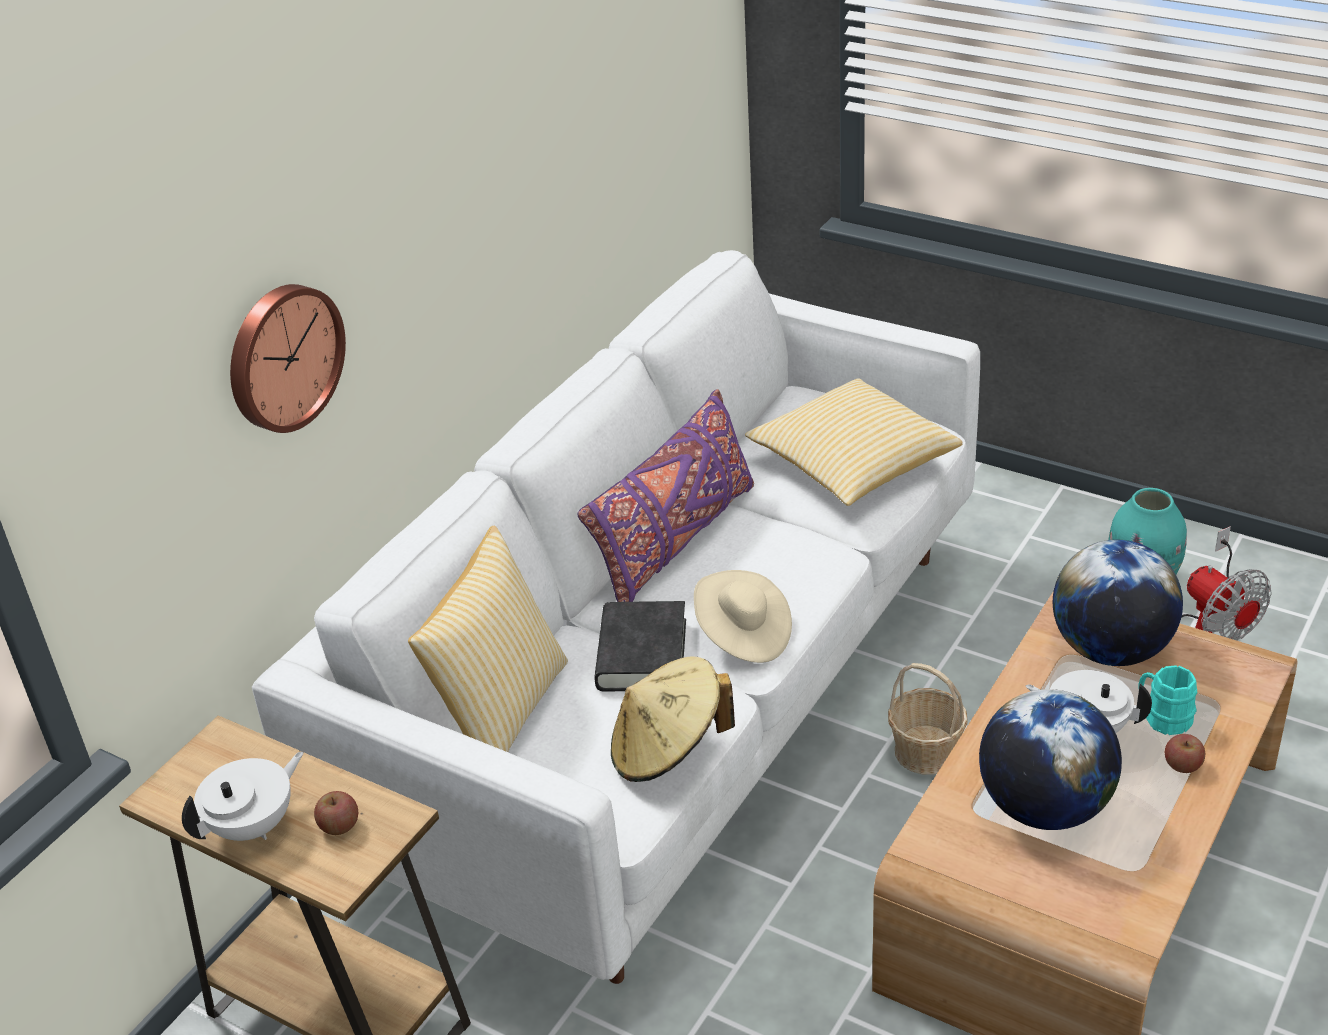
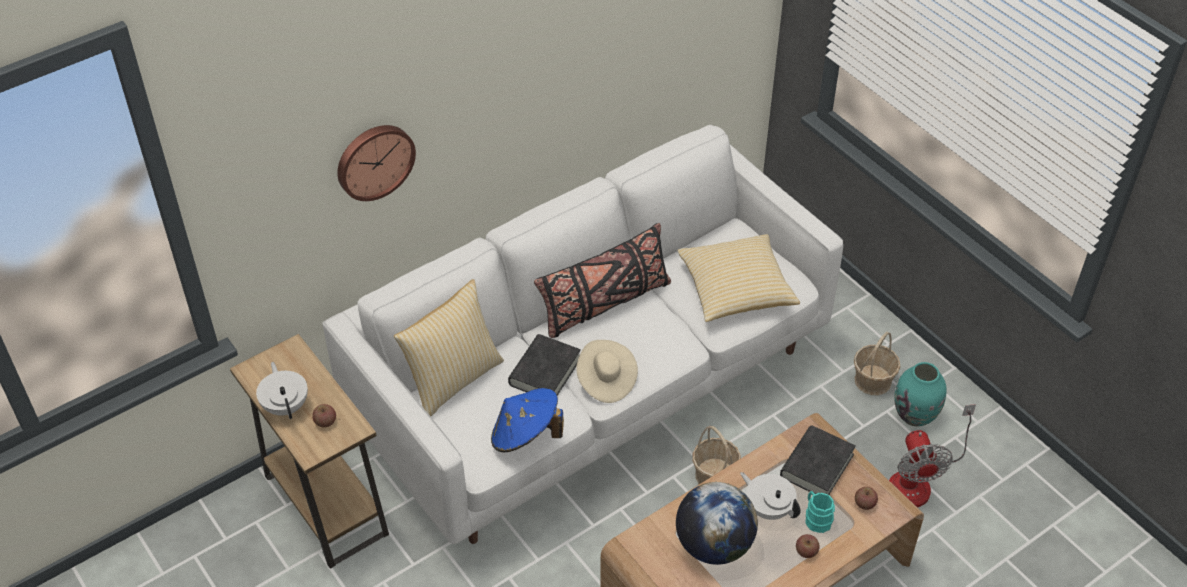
camera: 20 degrees right, 10 degrees up
white teapot [182,752,303,841] -> white teapot turned 90 degrees counterclockwise [256,362,308,419]
purple pillow [578,389,754,602] -> black pillow [534,223,671,338]
beige hat [611,657,735,782] -> blue hat [491,388,564,452]
globe [1053,540,1183,666] -> black book [780,425,856,495]
none -> basket [854,332,900,395]
none -> apple [855,487,878,510]

